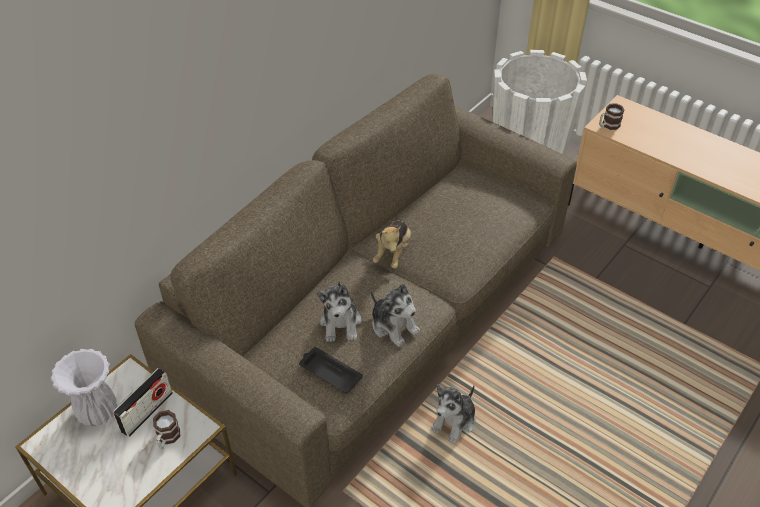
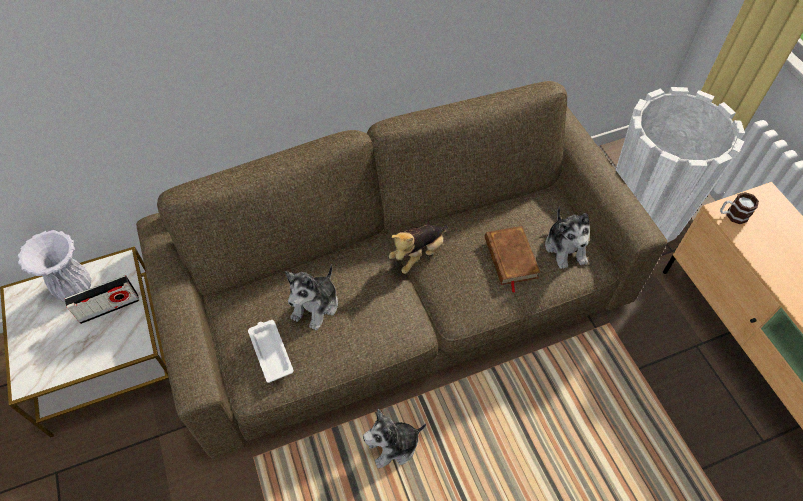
camera: 30 degrees right, 10 degrees up
mug [153,410,180,449] -> none
black tray [299,347,363,393] -> white tray [248,320,294,383]
plush toy [370,284,420,347] -> plush toy moved to [545,207,590,269]
none -> brown book [485,226,541,293]

